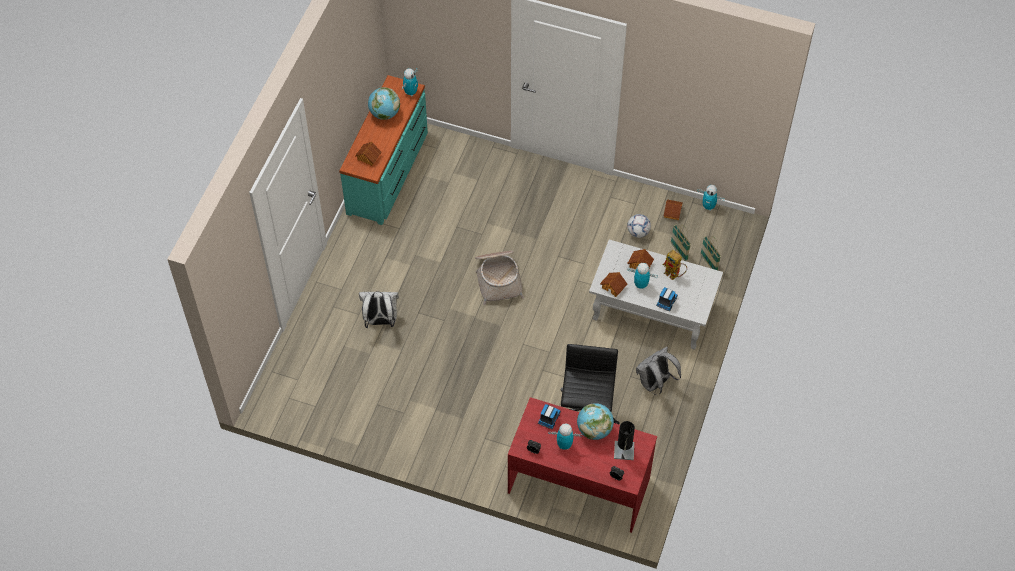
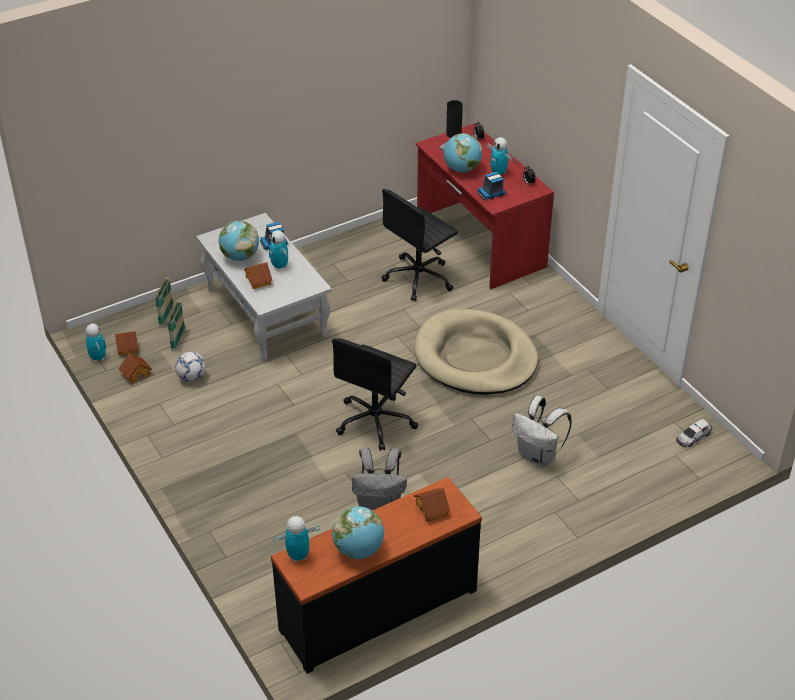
camera: 140 degrees left, 15 degrees down
turquoise dresser [339,75,428,225] -> black dresser [271,477,482,674]
basket [475,251,524,305] -> black office chair [332,338,418,451]
toy house [600,272,627,297] -> toy house moved to [115,331,138,356]
grey backpack [636,346,681,395] -> grey backpack moved to [352,448,407,510]
toy robot [663,250,687,280] -> globe [219,221,259,261]
none -> beige dog bed [414,309,538,395]
none -> toy car [676,419,712,447]

